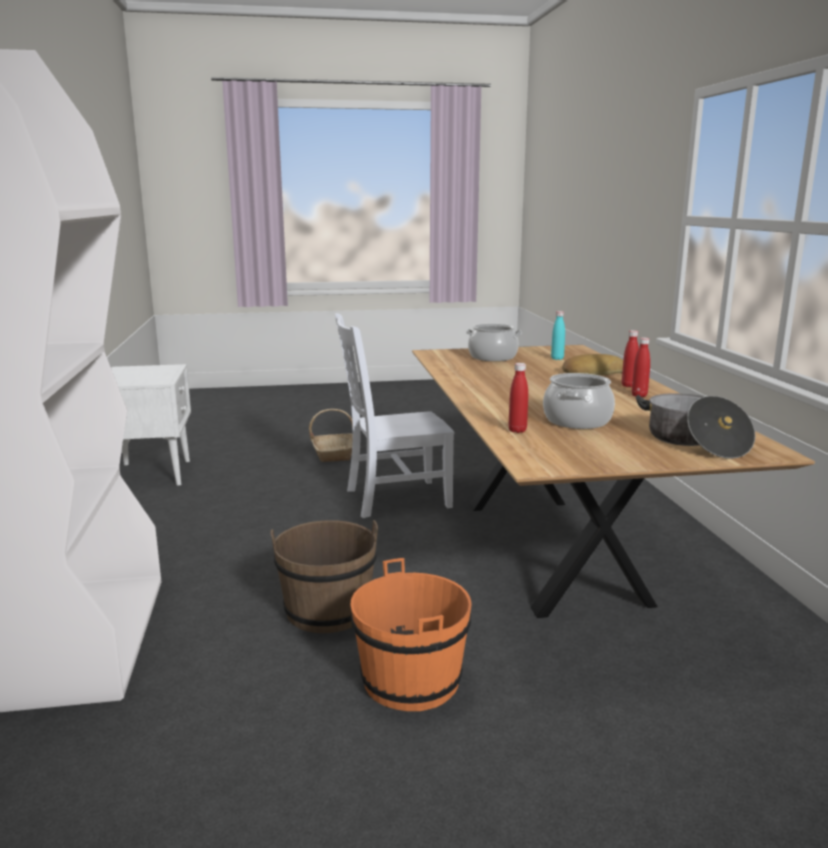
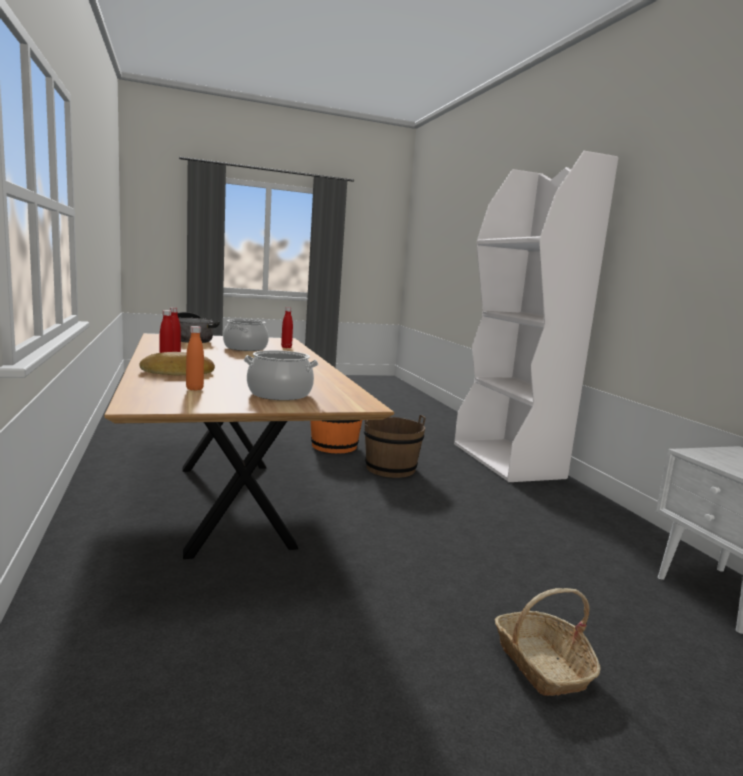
camera: 170 degrees right, 5 degrees down
white chair [335,313,454,518] -> none
turquoise bottle [551,311,565,360] -> orange bottle [186,326,204,391]

